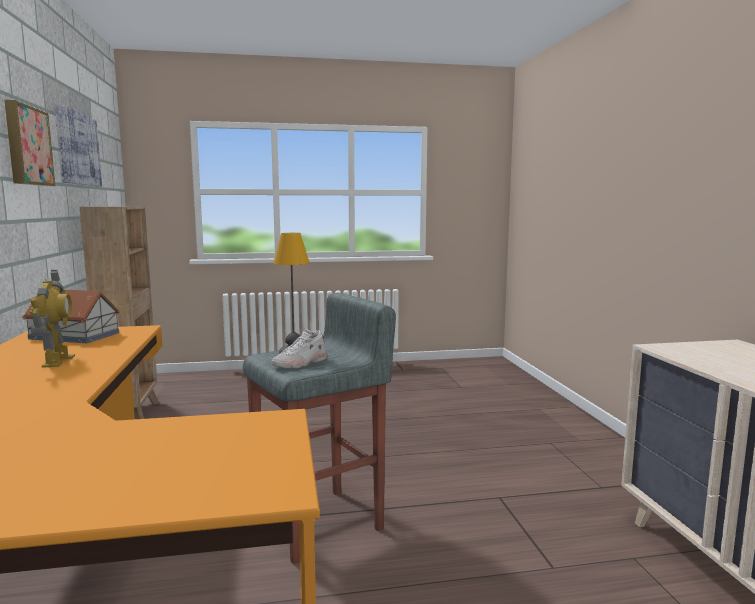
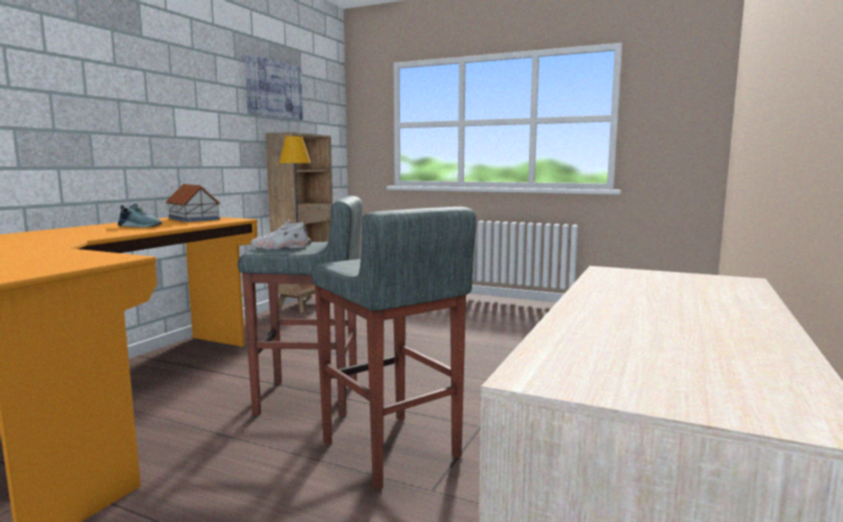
camera: 35 degrees right, 0 degrees up
picture [4,100,55,186] -> none
toy robot [30,270,75,368] -> shoe [118,203,162,228]
none -> grey stool [312,207,476,490]

